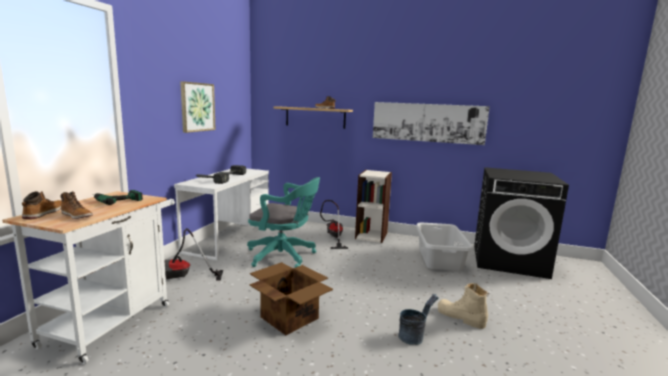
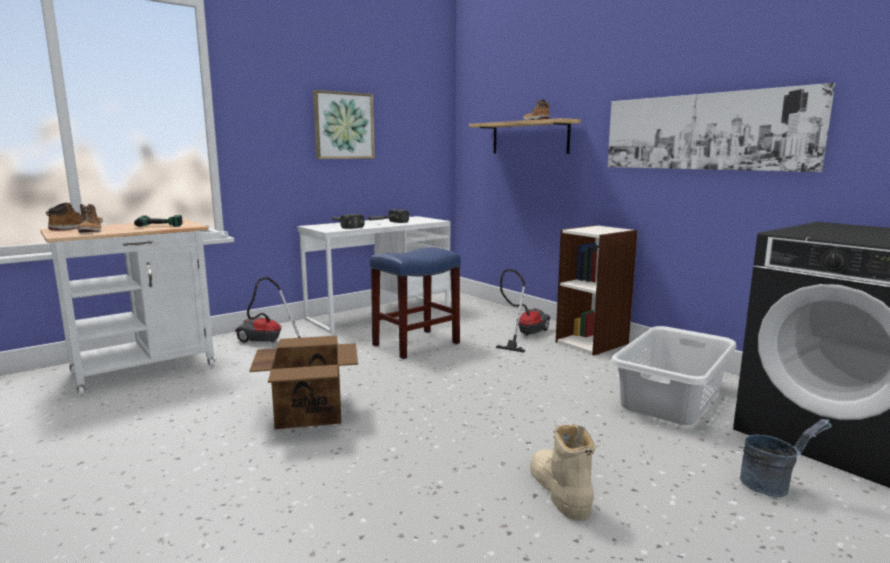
camera: 35 degrees right, 0 degrees up
turquoise office chair [247,177,320,268] -> blue stool [370,247,461,359]
grey bucket [398,294,439,345] -> grey bucket moved to [740,419,832,498]

